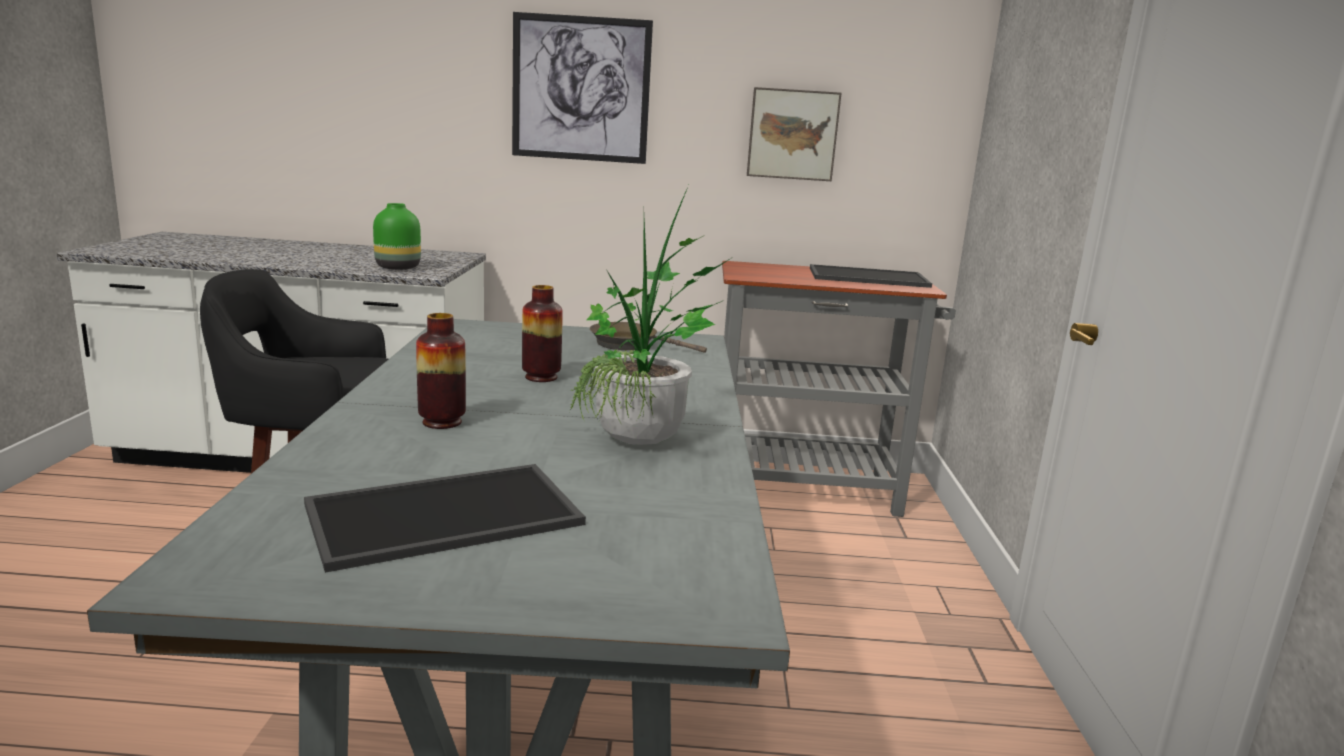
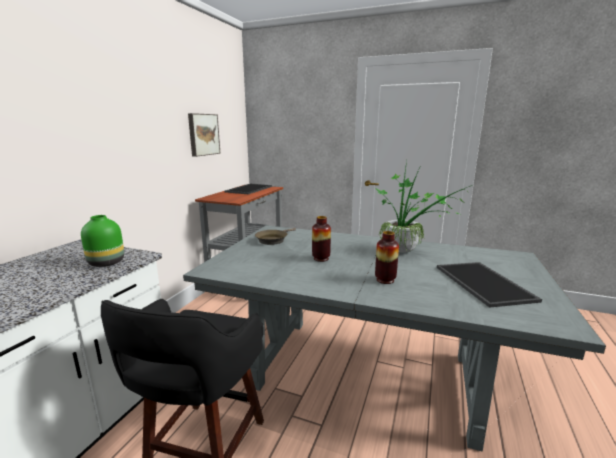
camera: 70 degrees left, 0 degrees up
picture [512,12,653,164] -> none

